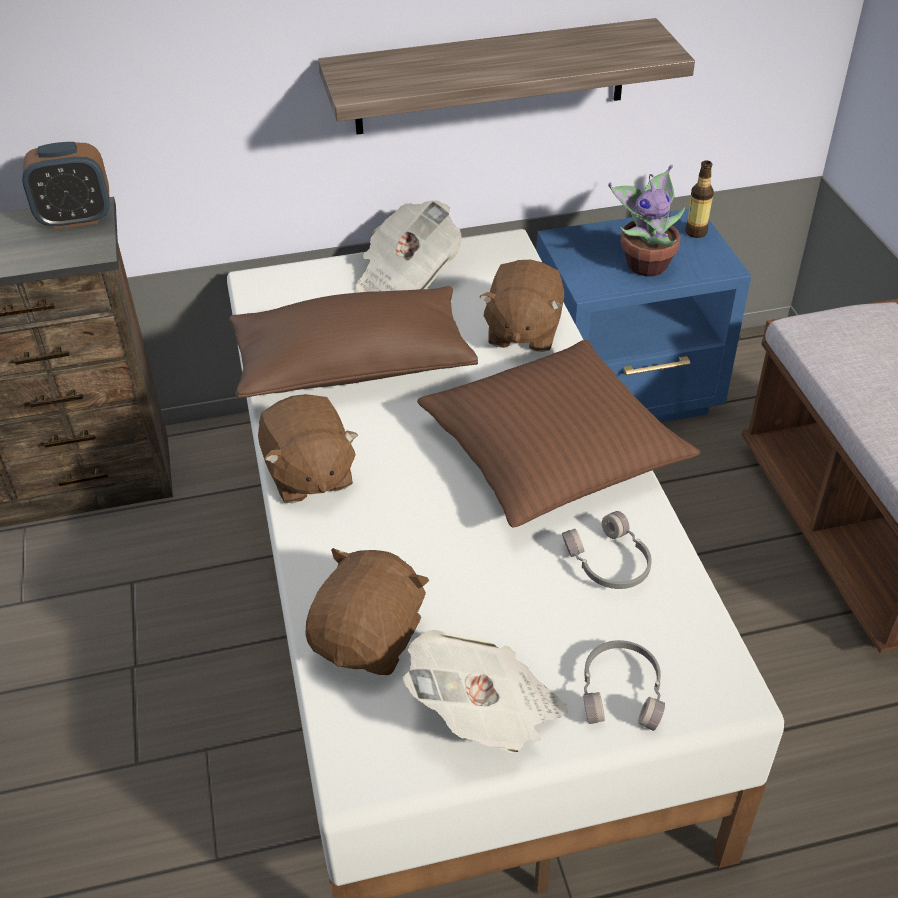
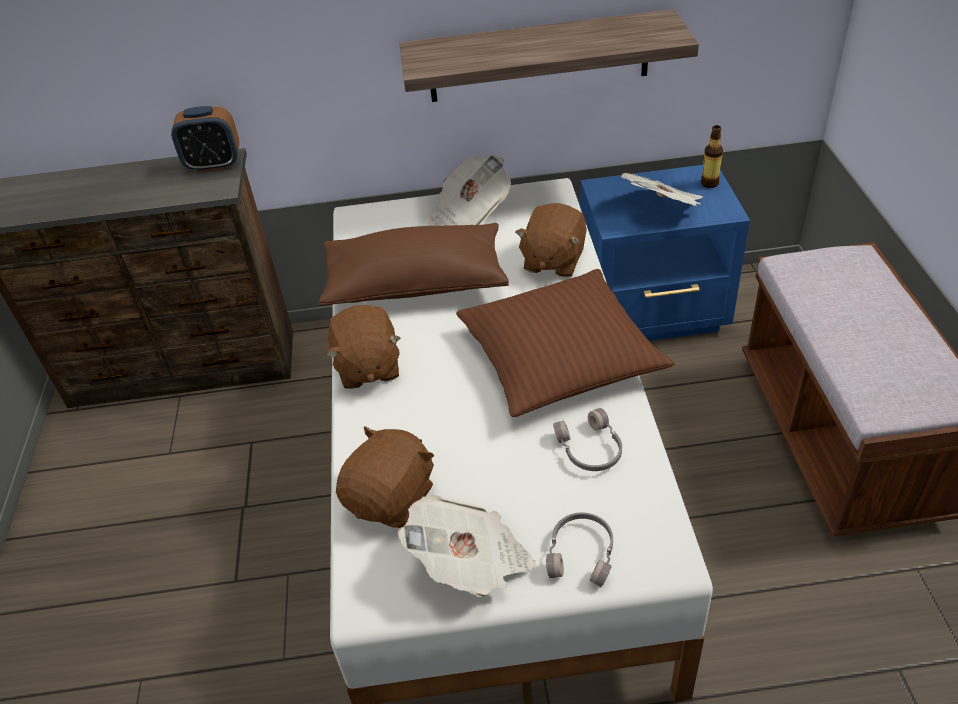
camera: 10 degrees right, 0 degrees up
potted plant [608,165,685,276] -> newspaper [621,173,702,206]

